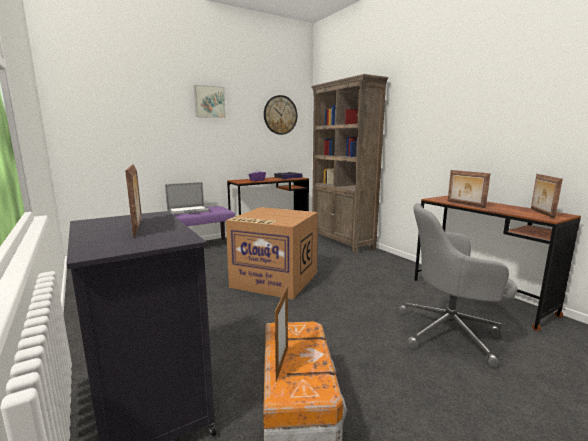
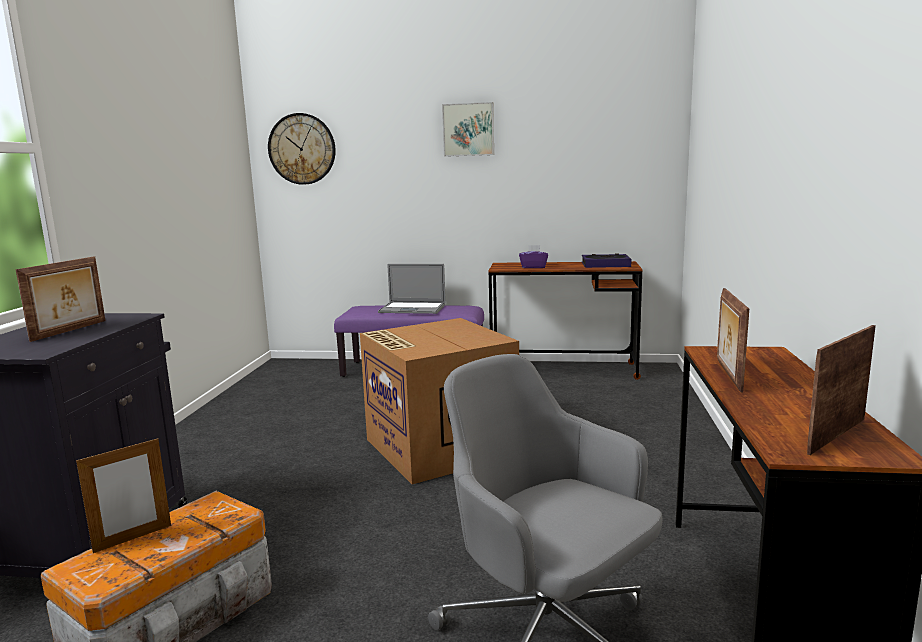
camera: 40 degrees right, 0 degrees up
wall clock [264,95,297,135] -> wall clock moved to [268,113,336,185]
brown bookcase [311,74,388,254] -> none

